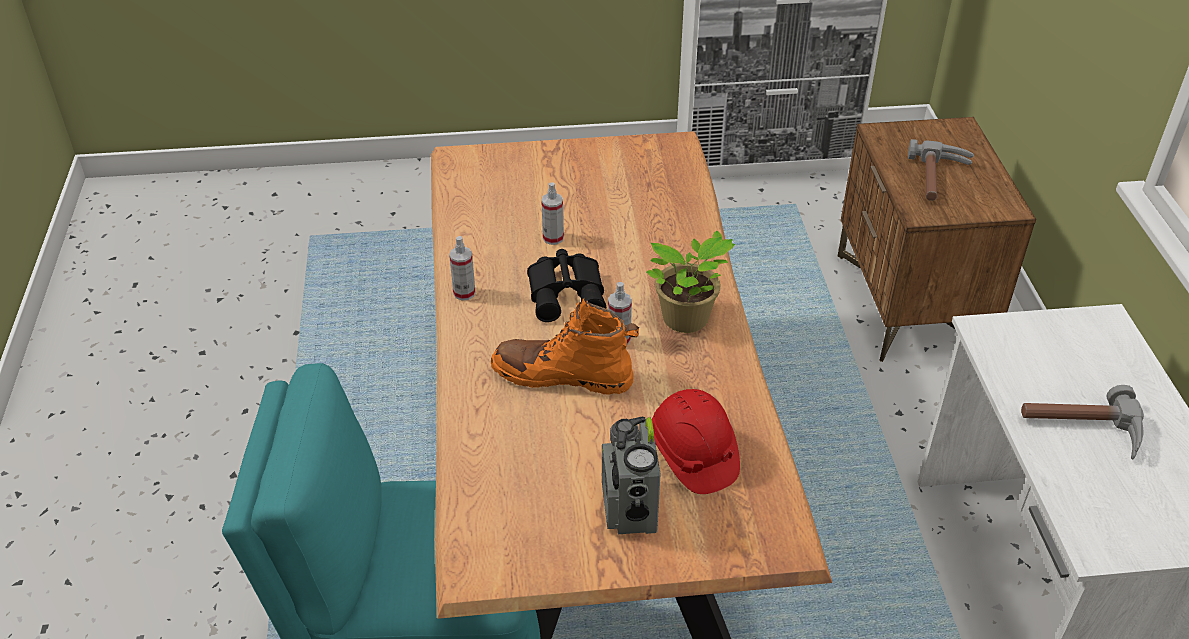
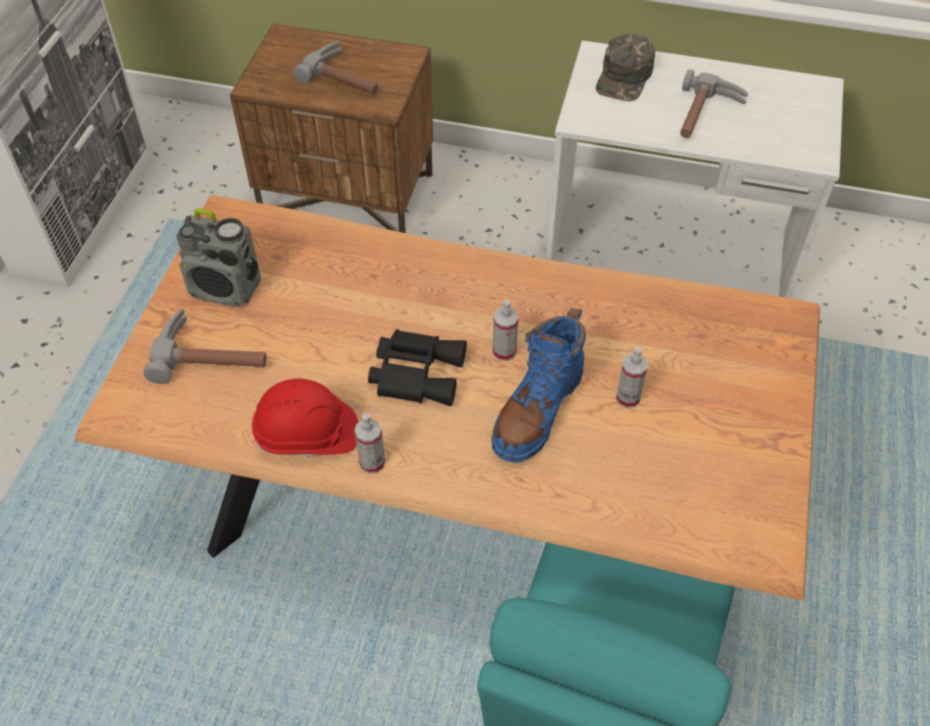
camera: 70 degrees left, 10 degrees up
orange boot [491,298,639,395] -> blue boot [491,308,586,463]
spray bottle [541,182,564,245] -> spray bottle moved to [616,347,648,408]
radio [602,417,661,534] -> radio moved to [176,208,261,307]
potted plant [646,231,736,333] -> none
red hard hat [652,389,740,494] -> red hard hat moved to [252,379,358,457]
none -> hammer [143,309,267,384]
none -> green cap [596,33,655,101]

